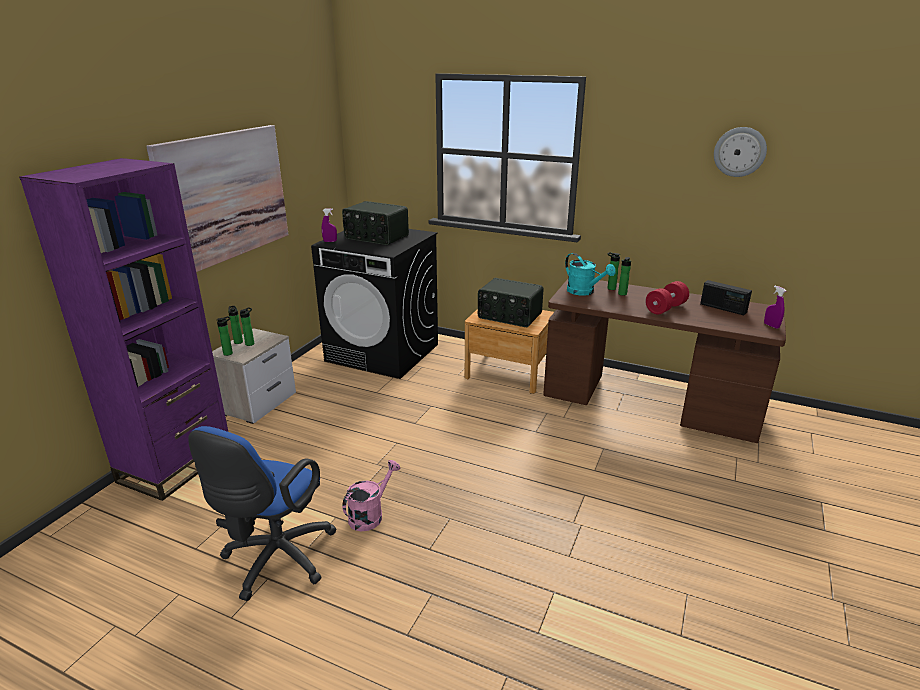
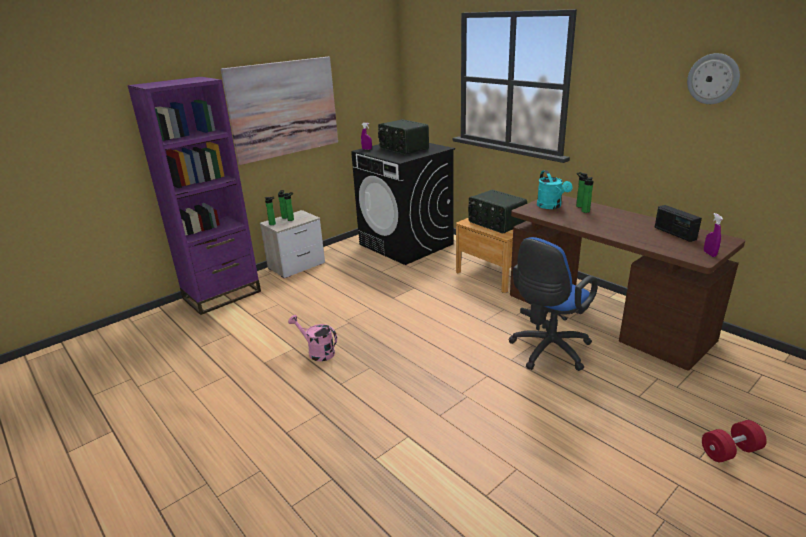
camera: 25 degrees right, 0 degrees up
blue office chair [188,426,336,601] -> blue office chair moved to [508,237,598,371]
pink watering can [342,460,400,532] -> pink watering can turned 120 degrees counterclockwise [288,315,337,361]
red dumbbell [645,281,689,314] -> red dumbbell moved to [702,420,767,462]

